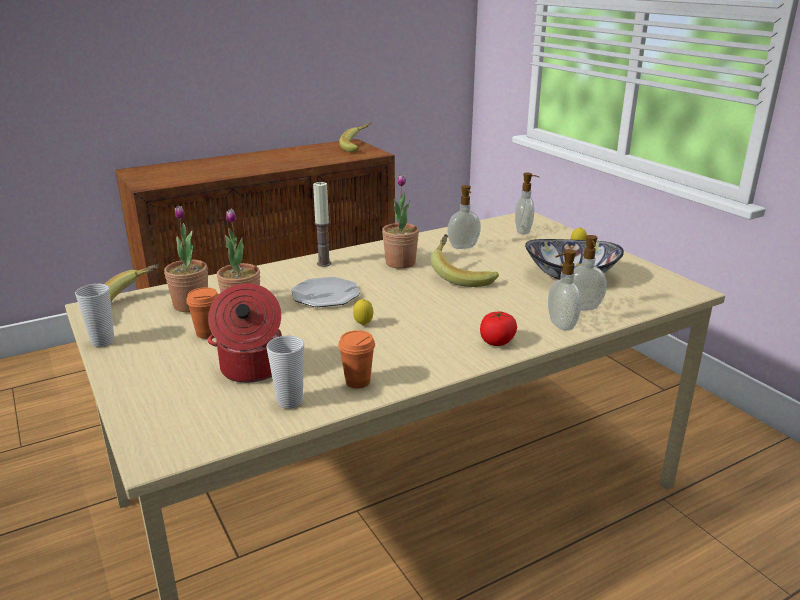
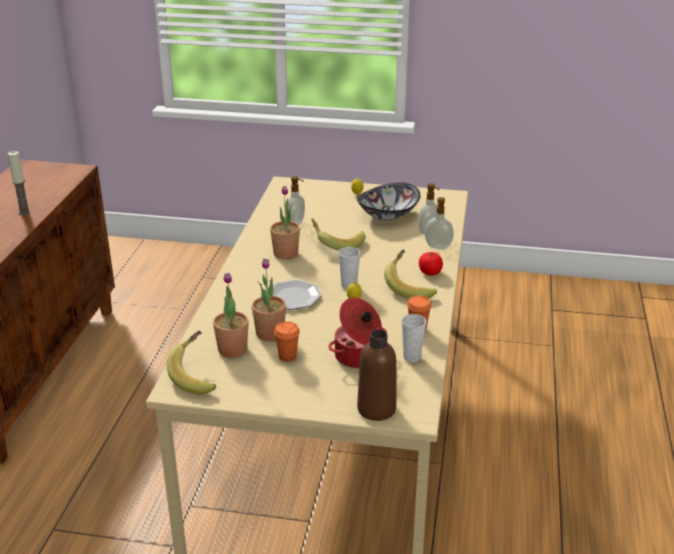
camera: 50 degrees left, 5 degrees up
cup [75,284,115,347] -> cup moved to [338,247,360,290]
candle [313,181,331,267] -> candle moved to [8,151,30,215]
banana [339,122,372,152] -> banana moved to [384,249,437,299]
soap dispenser [515,173,539,235] -> none
none -> brown bottle [357,330,396,421]

